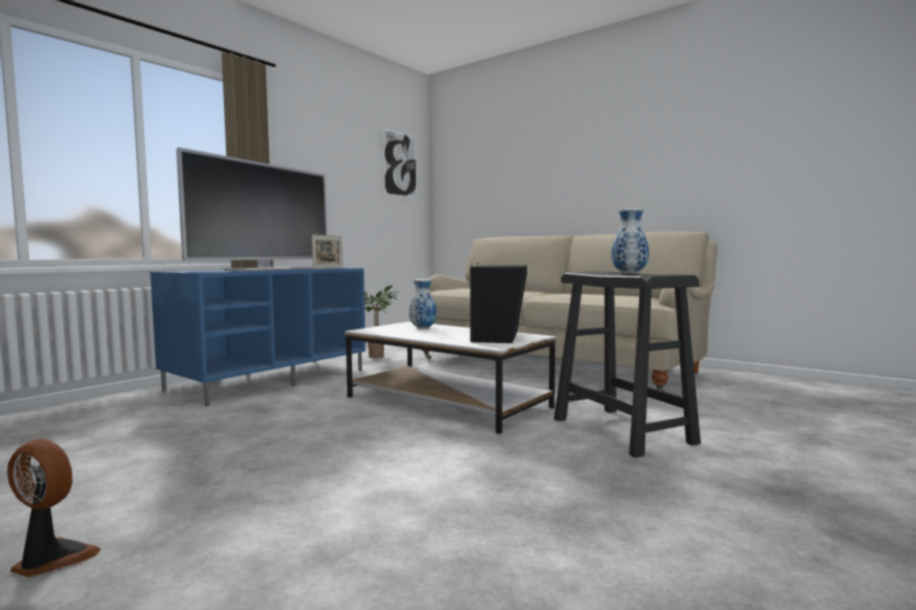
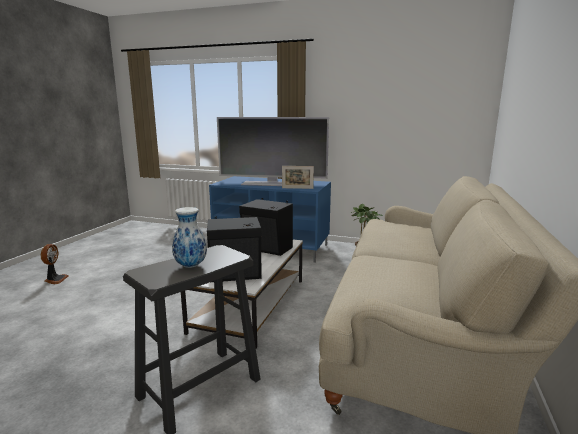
camera: 70 degrees right, 10 degrees up
picture [383,128,417,198] -> none
vase [409,279,437,329] -> black speaker [239,198,293,256]

